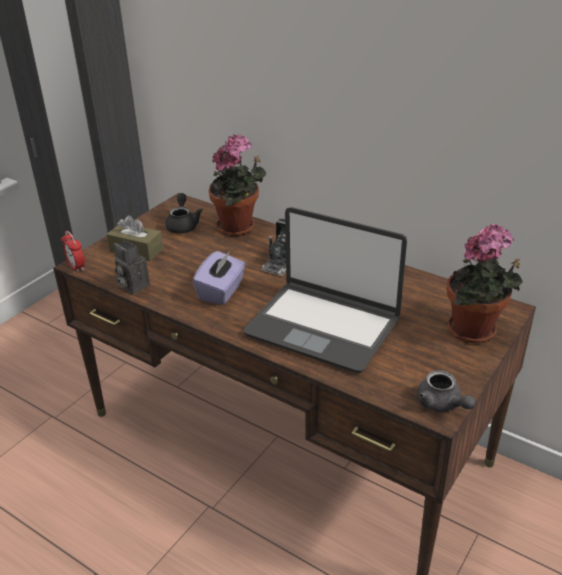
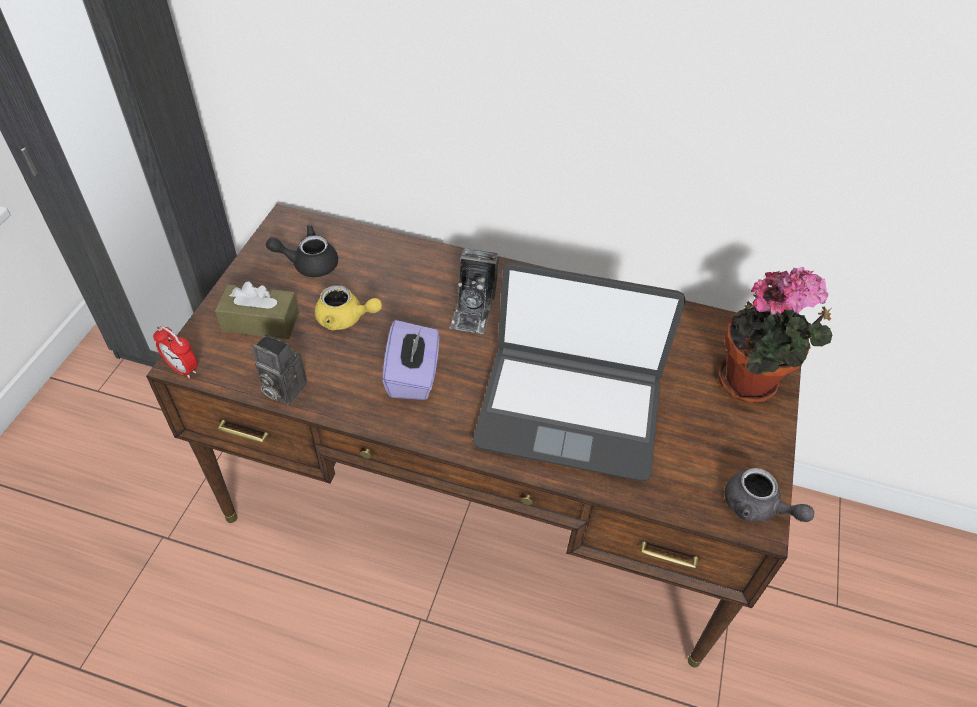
camera: 20 degrees left, 15 degrees up
black teapot [165,193,203,234] -> black teapot turned 75 degrees counterclockwise [266,225,338,277]
potted plant [209,134,266,237] -> none
none -> yellow teapot [315,285,382,330]

